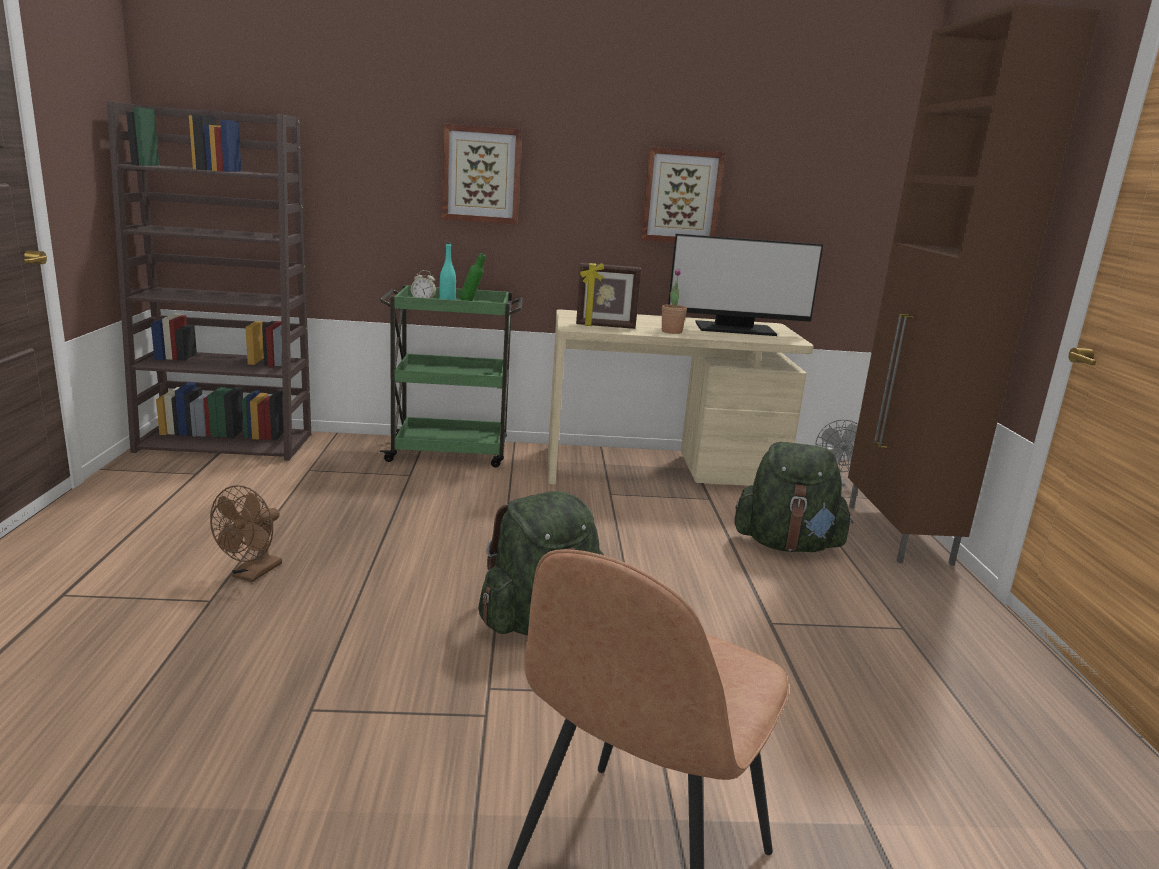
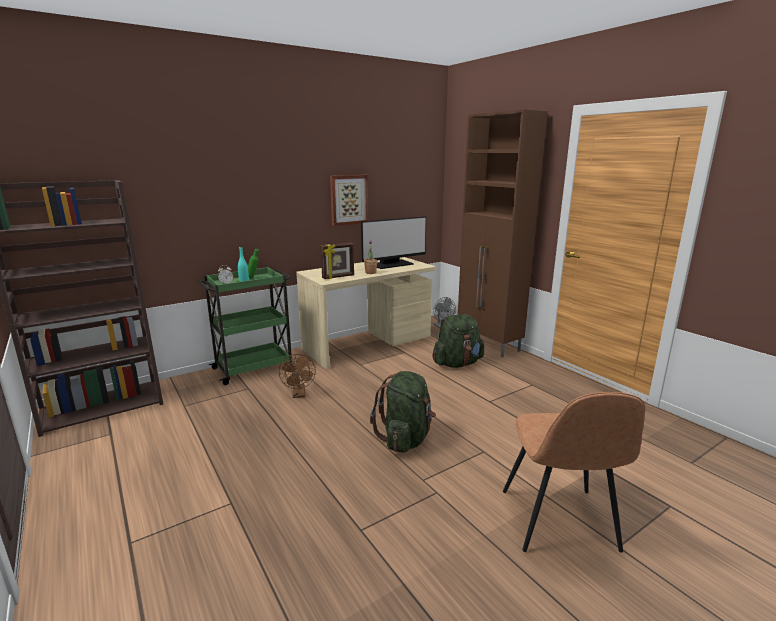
camera: 30 degrees left, 0 degrees up
brown fan [210,485,282,582] -> brown fan moved to [279,354,316,398]
picture [442,123,522,225] -> none

